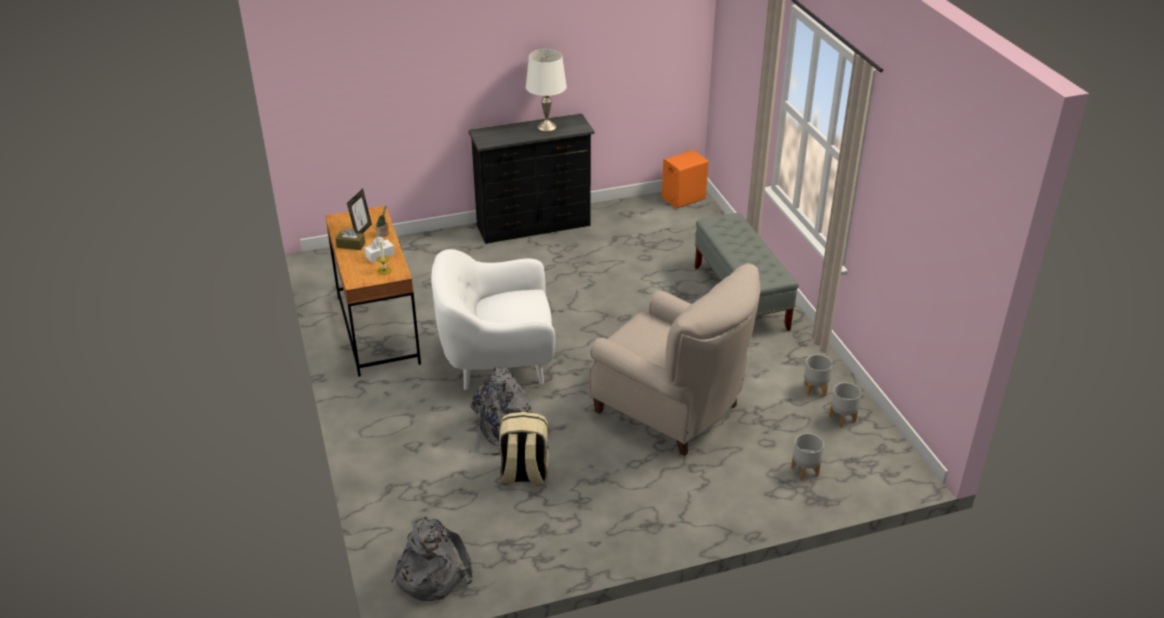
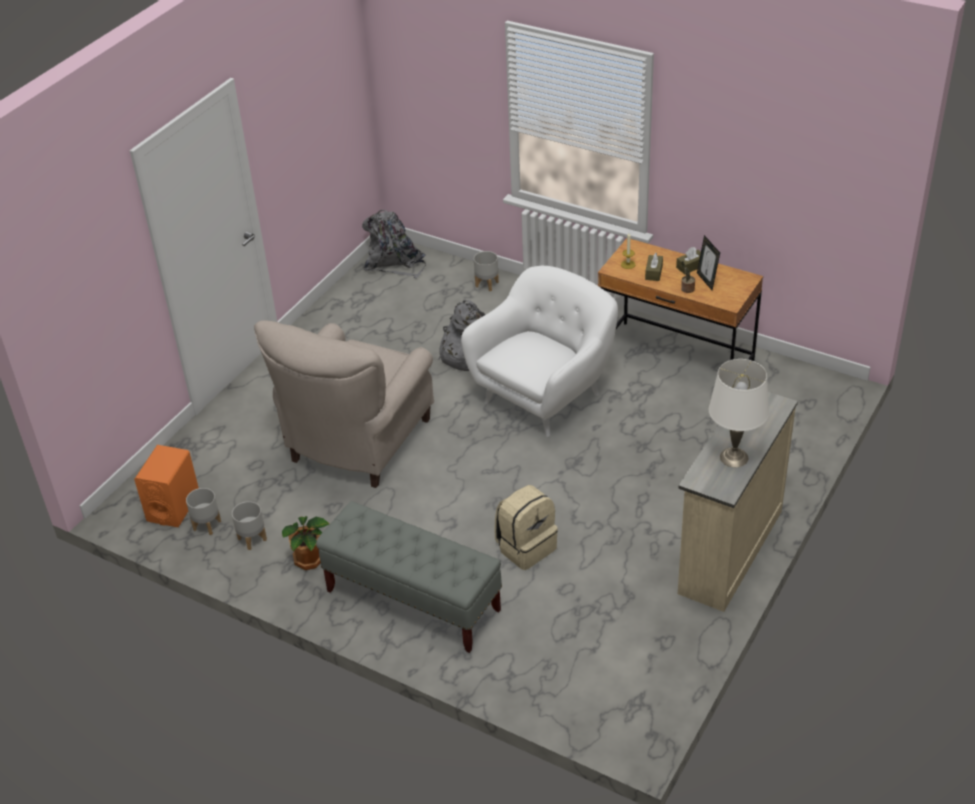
camera: 140 degrees right, 5 degrees up
white tissue box [364,236,395,263] -> brown tissue box [645,253,663,281]
black dresser [468,113,594,244] -> beige dresser [678,392,798,612]
beige backpack [499,412,549,486] -> beige backpack moved to [495,485,558,570]
beige armchair [589,264,760,456] -> beige armchair turned 60 degrees counterclockwise [254,321,434,488]
orange speaker [662,150,708,209] -> orange speaker moved to [134,445,199,527]
grey planter [791,433,824,481] -> grey planter moved to [474,251,499,291]
none -> potted plant [282,516,329,570]

